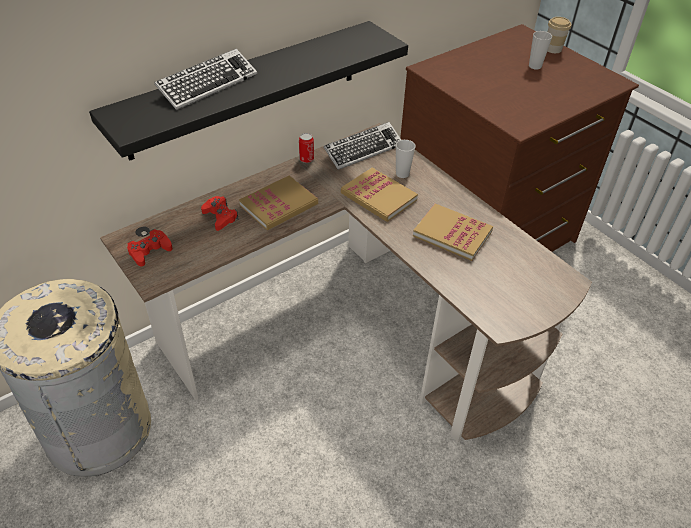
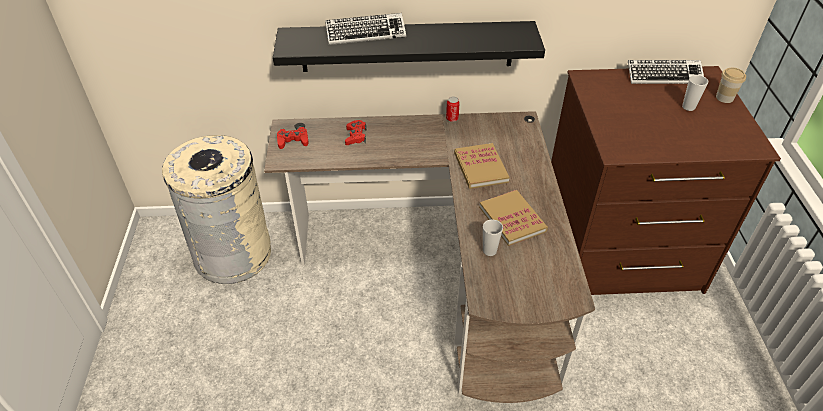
camera: 35 degrees right, 0 degrees up
book [239,176,318,230] -> none
keyboard [323,122,401,170] -> keyboard moved to [628,60,704,84]
cup [396,140,415,178] -> cup moved to [483,219,503,256]

